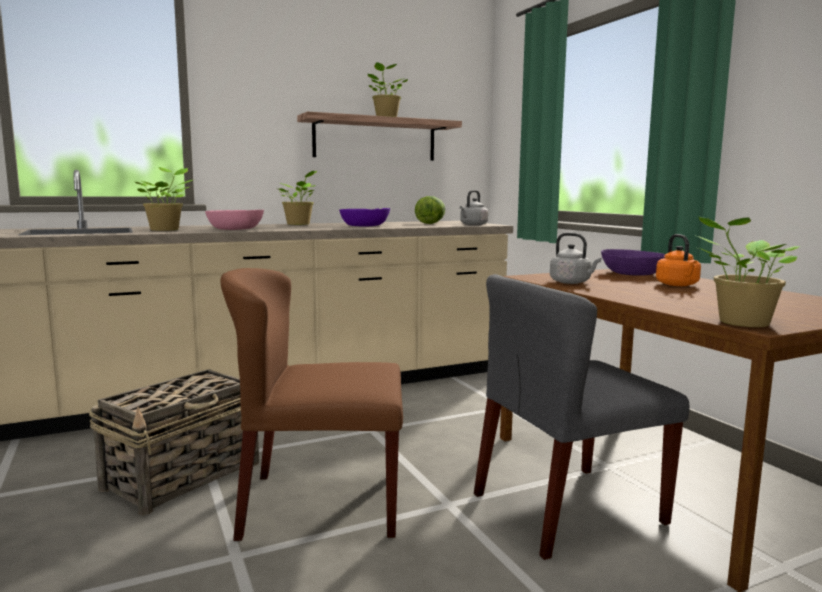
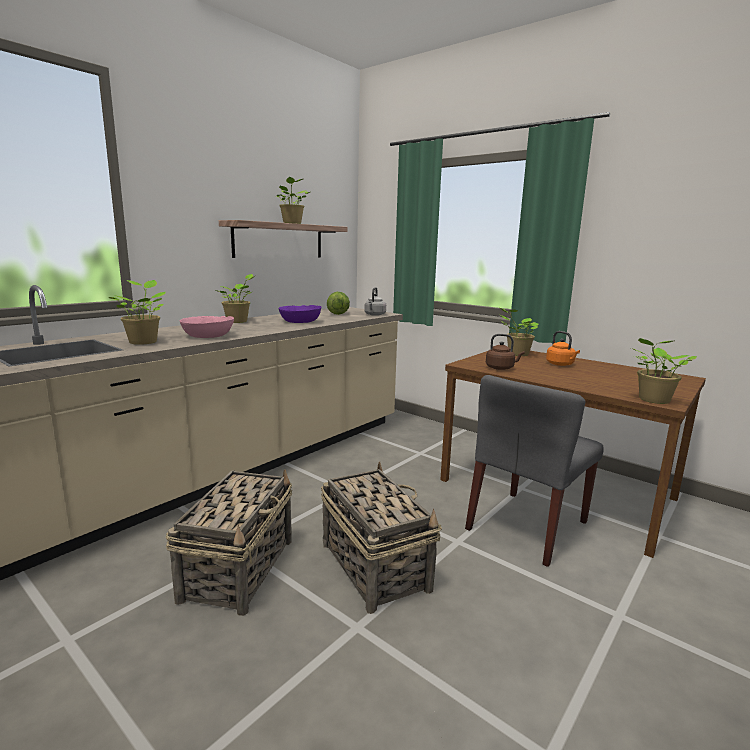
camera: 25 degrees left, 5 degrees up
brown chair [220,268,403,541] -> basket [321,462,442,614]
grey kettle [550,233,601,284] -> brown kettle [486,334,525,370]
purple bowl [601,249,665,276] -> potted plant [500,308,539,356]

